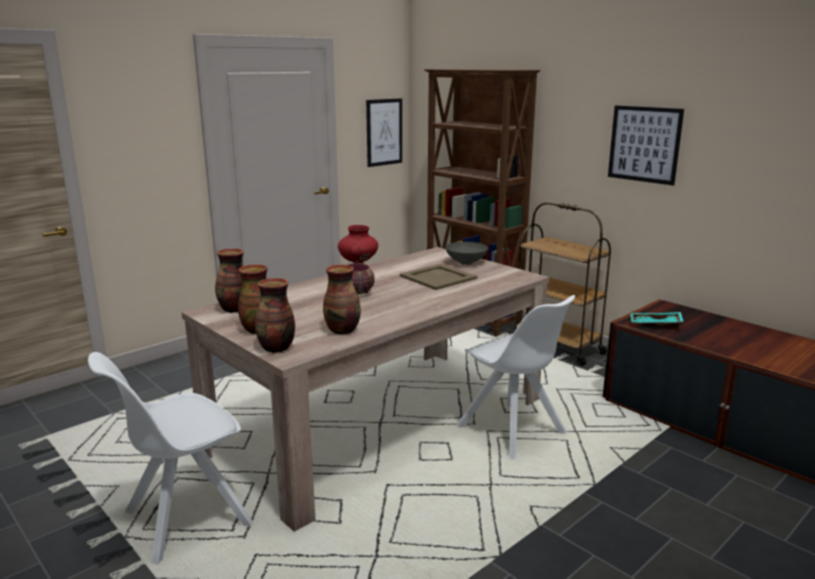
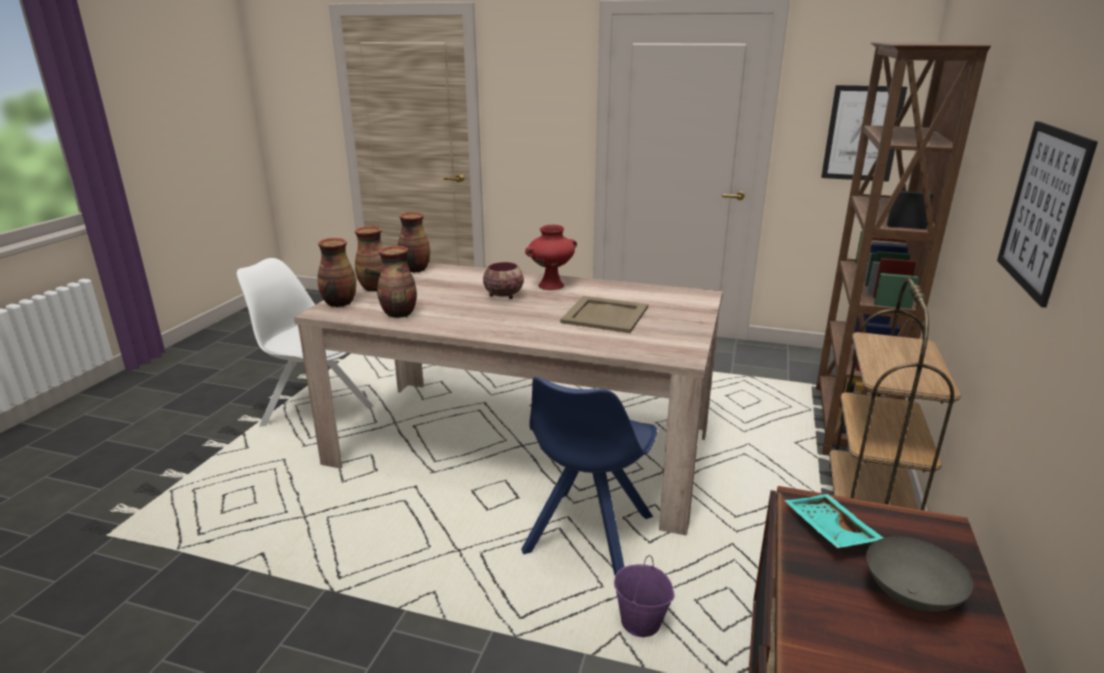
camera: 60 degrees right, 5 degrees up
grey bowl [445,242,488,265] -> grey bowl moved to [866,537,973,612]
white chair [457,295,575,459] -> blue chair [521,377,657,575]
none -> purple bucket [614,555,674,637]

